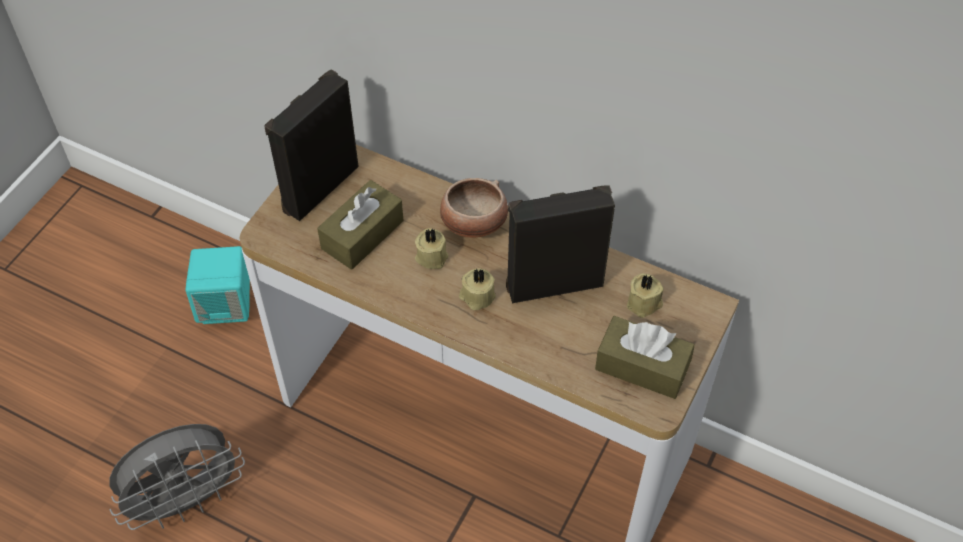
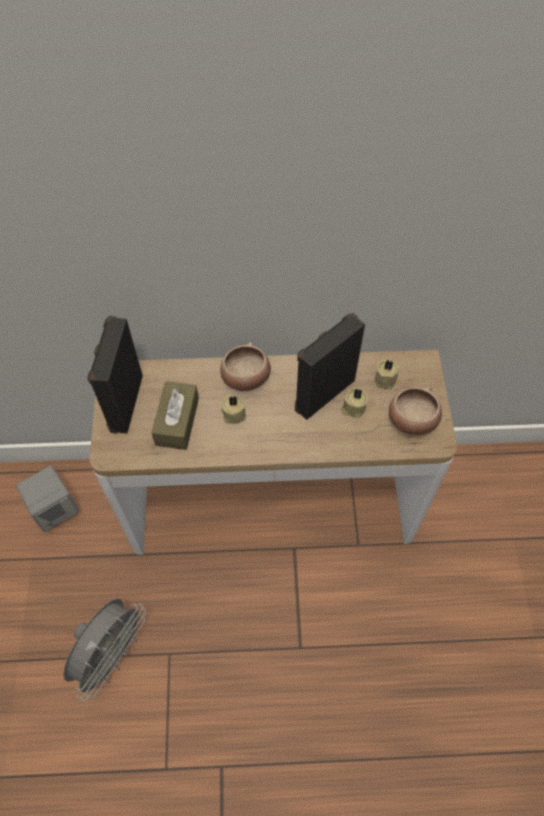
camera: 30 degrees left, 5 degrees up
turquoise speaker [186,246,250,324] -> grey speaker [16,466,79,532]
beige candle [459,268,496,310] -> beige candle moved to [341,388,369,418]
brown tissue box [595,316,695,399] -> bowl [389,387,442,436]

